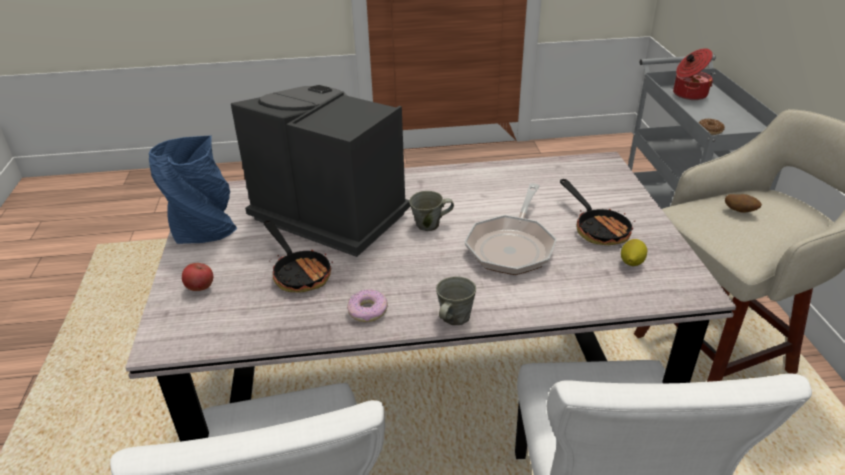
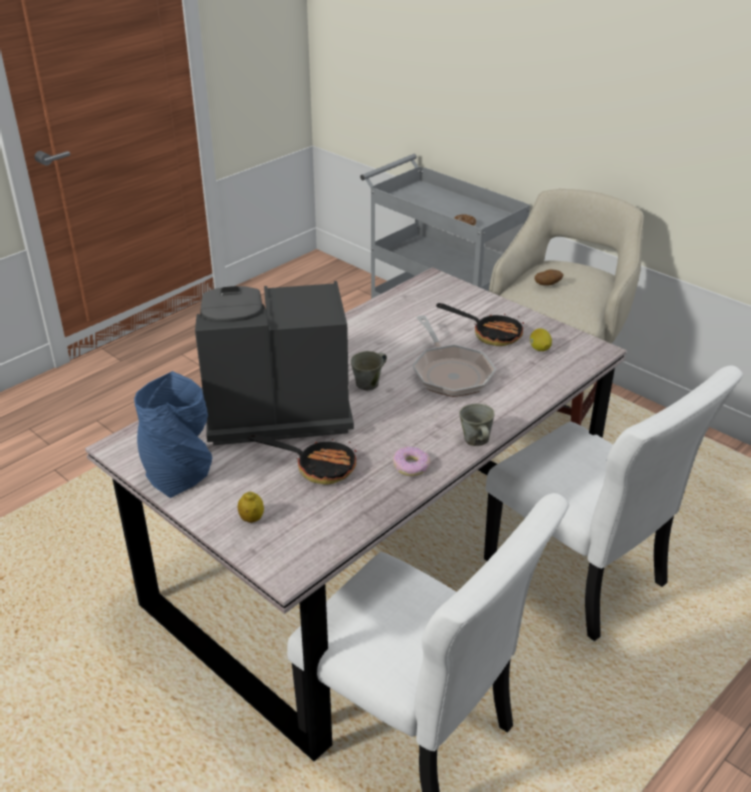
camera: 40 degrees left, 0 degrees up
apple [182,263,213,291] -> lemon [238,492,264,523]
cooking pot [673,48,713,100] -> none

